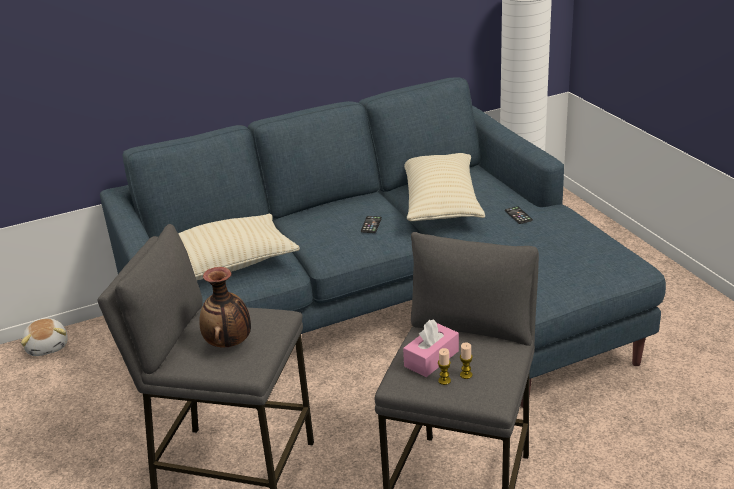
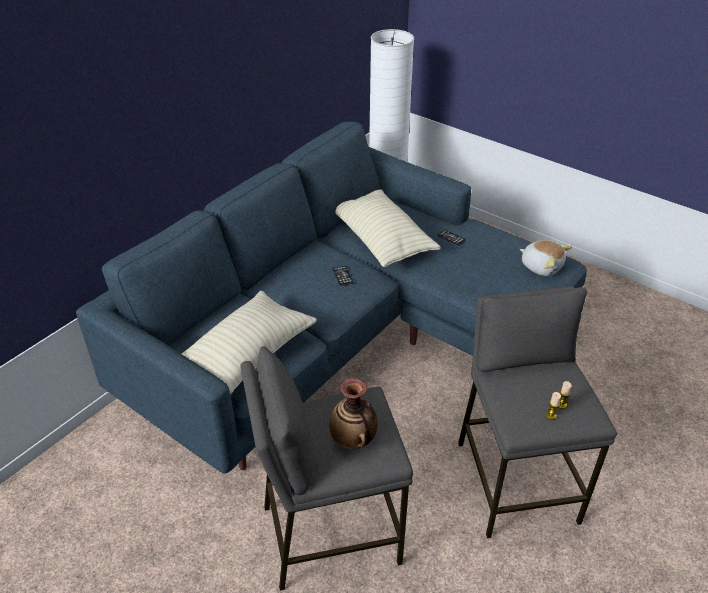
camera: 30 degrees left, 10 degrees up
plush toy [21,318,68,356] -> plush toy moved to [520,240,572,276]
pink tissue box [403,320,459,377] -> none

